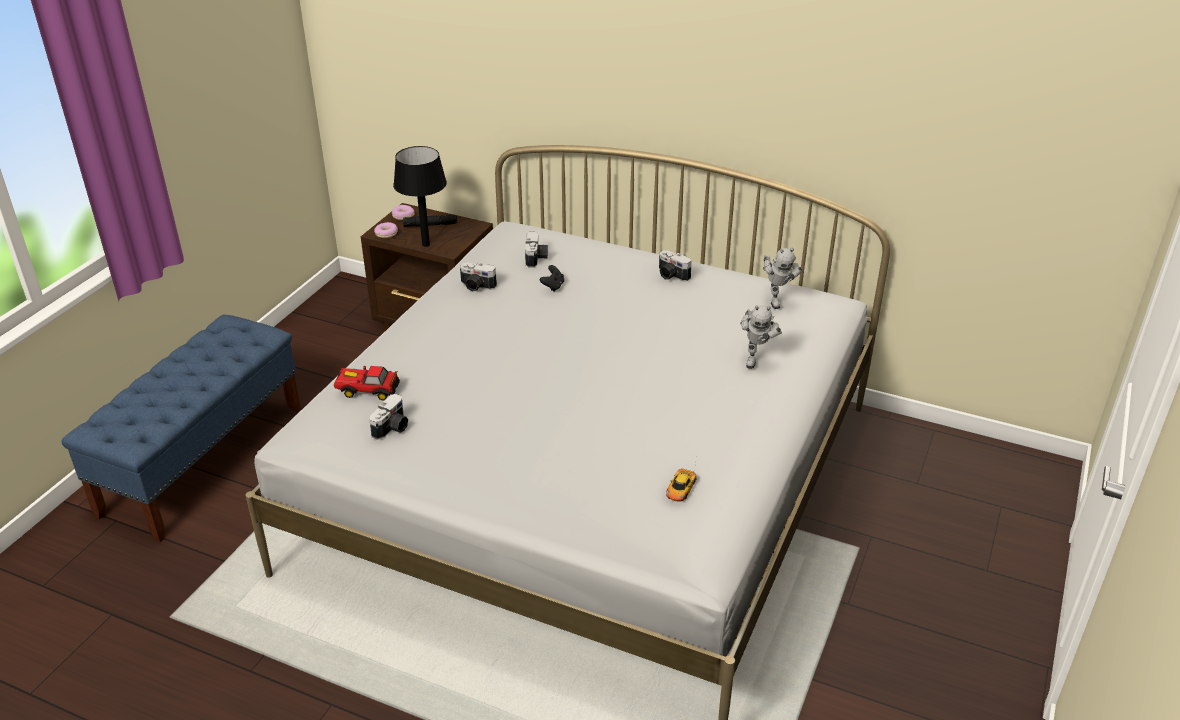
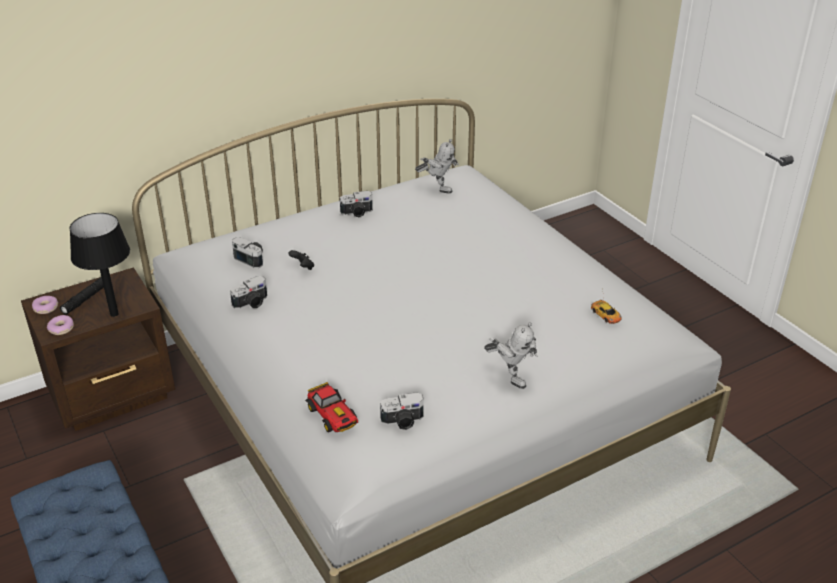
camera: 55 degrees left, 0 degrees up
toy car [334,366,400,401] -> toy car turned 75 degrees counterclockwise [305,382,358,432]
camera [370,394,408,440] -> camera turned 105 degrees clockwise [380,392,424,430]
toy robot [740,305,782,369] -> toy robot moved to [484,322,537,389]

